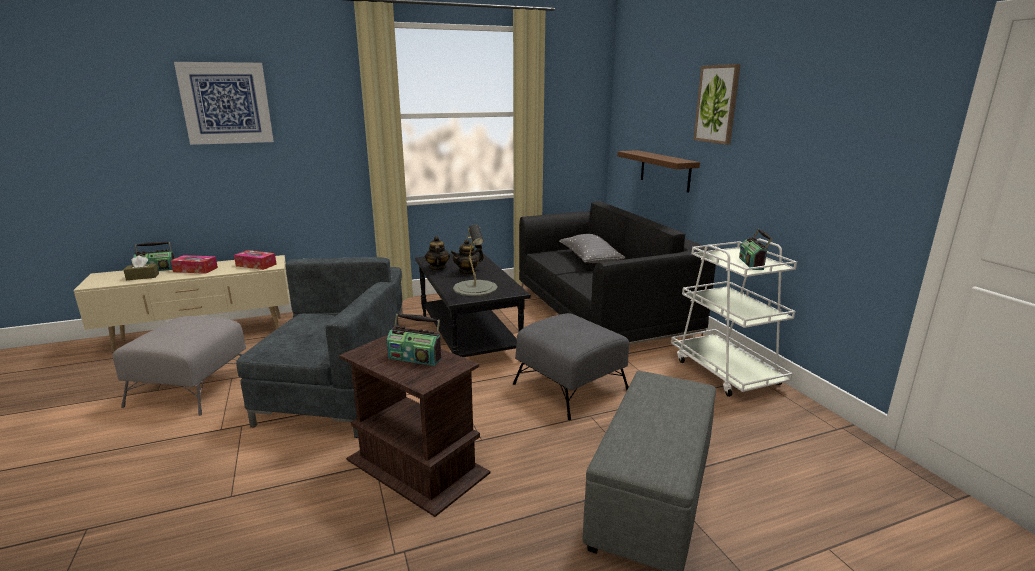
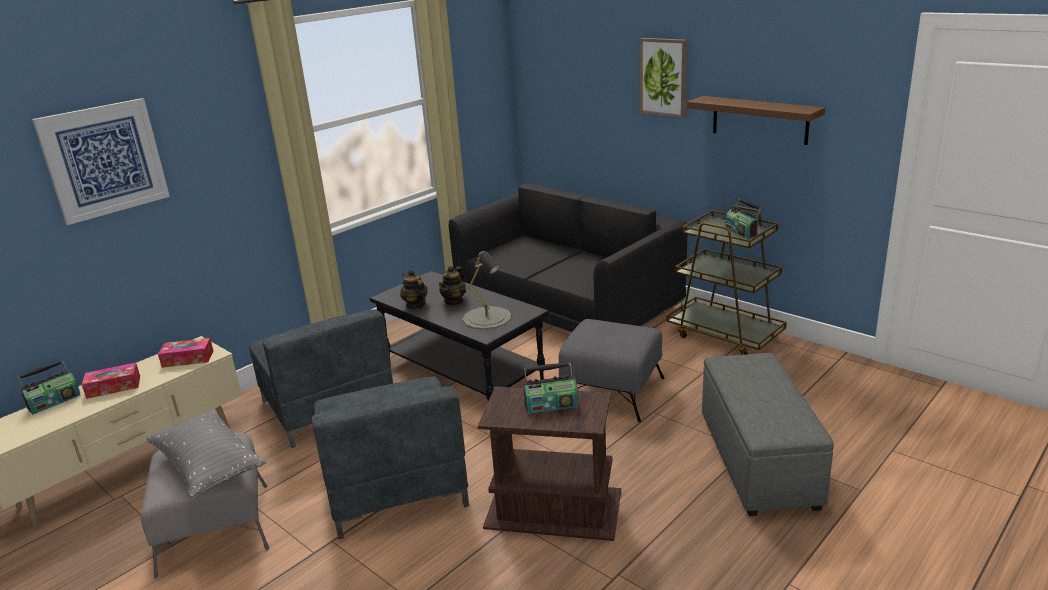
camera: 25 degrees left, 5 degrees up
brown tissue box [124,256,159,280] -> none
grey armchair [236,282,399,438] -> grey armchair turned 90 degrees clockwise [312,376,469,539]
grey pillow [559,234,625,263] -> grey pillow moved to [146,409,266,499]
brown shelf [617,150,700,193] -> brown shelf moved to [687,96,825,145]
white cart [671,239,797,397] -> brown cart [667,206,787,355]

